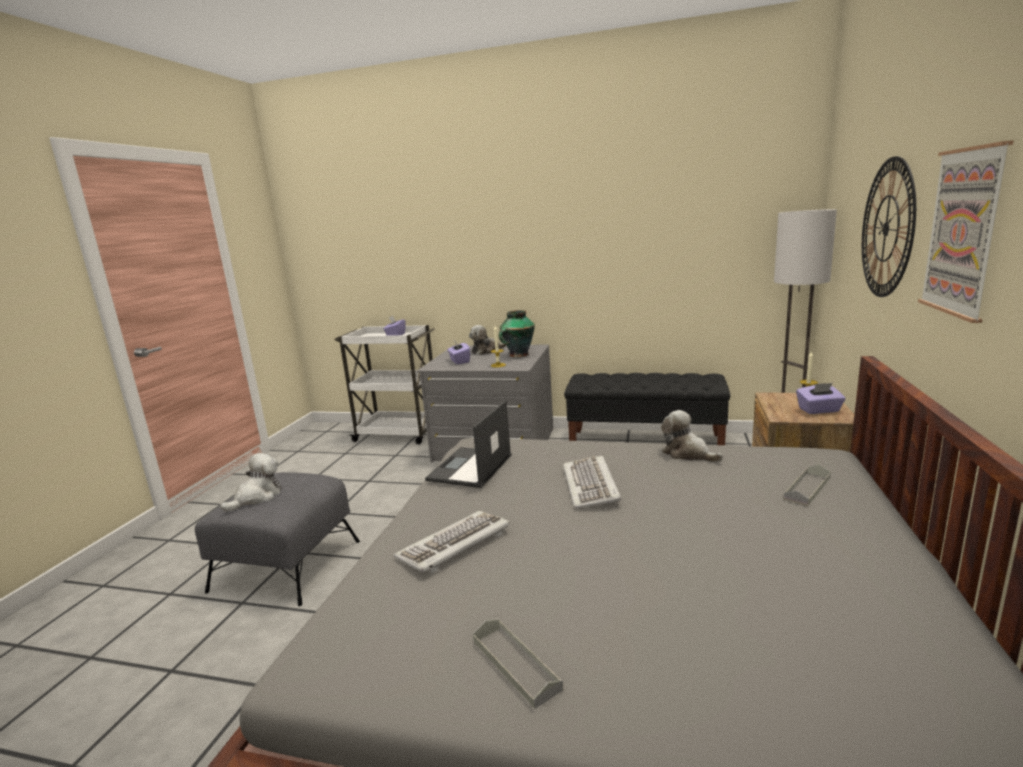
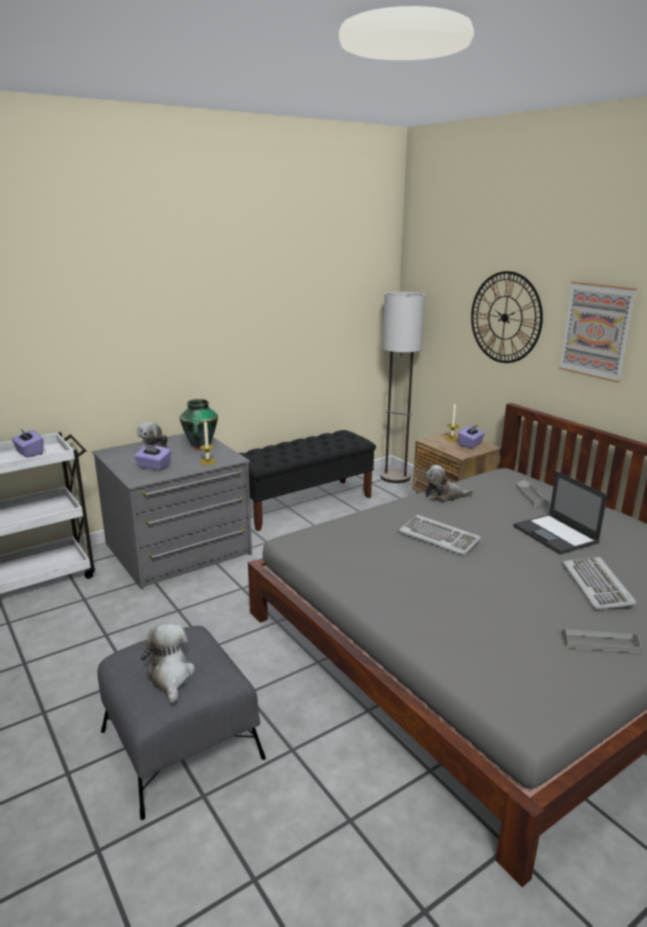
camera: 50 degrees left, 5 degrees up
keyboard [394,511,510,574] -> keyboard moved to [563,557,637,609]
laptop [425,400,511,488] -> laptop moved to [513,471,607,555]

